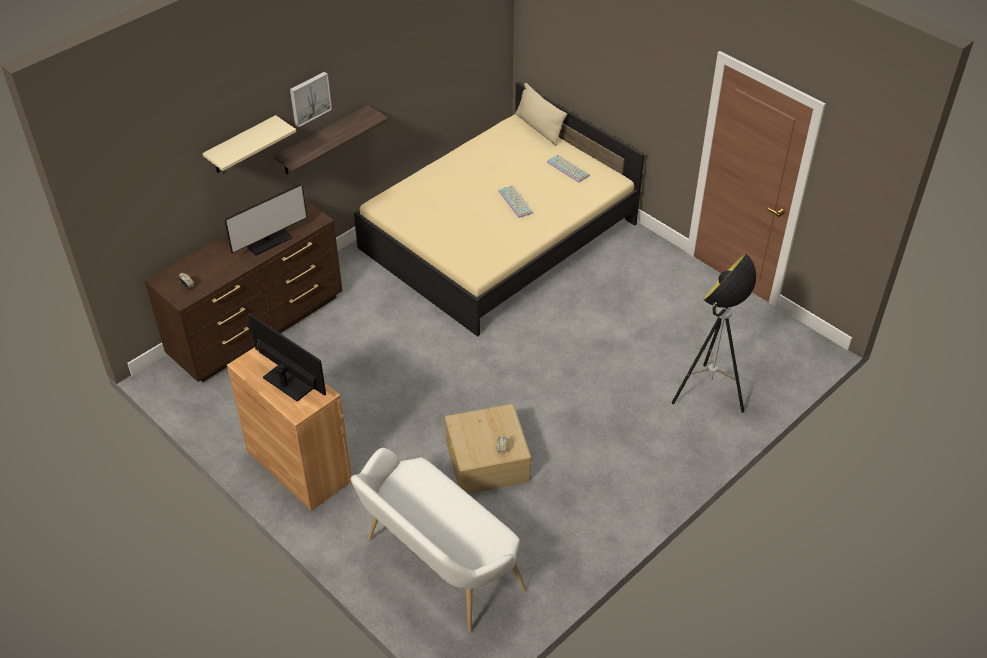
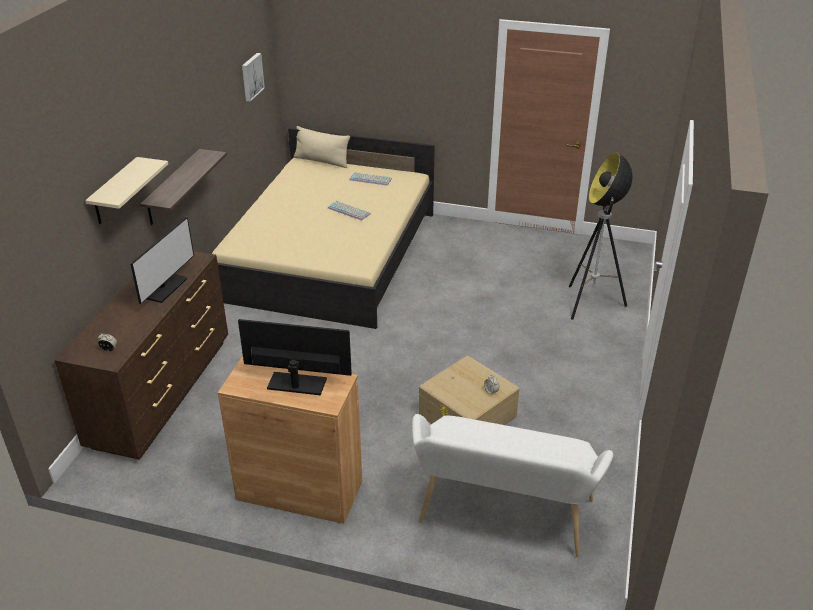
camera: 30 degrees left, 10 degrees down
picture [290,72,332,128] -> picture moved to [242,53,265,102]

